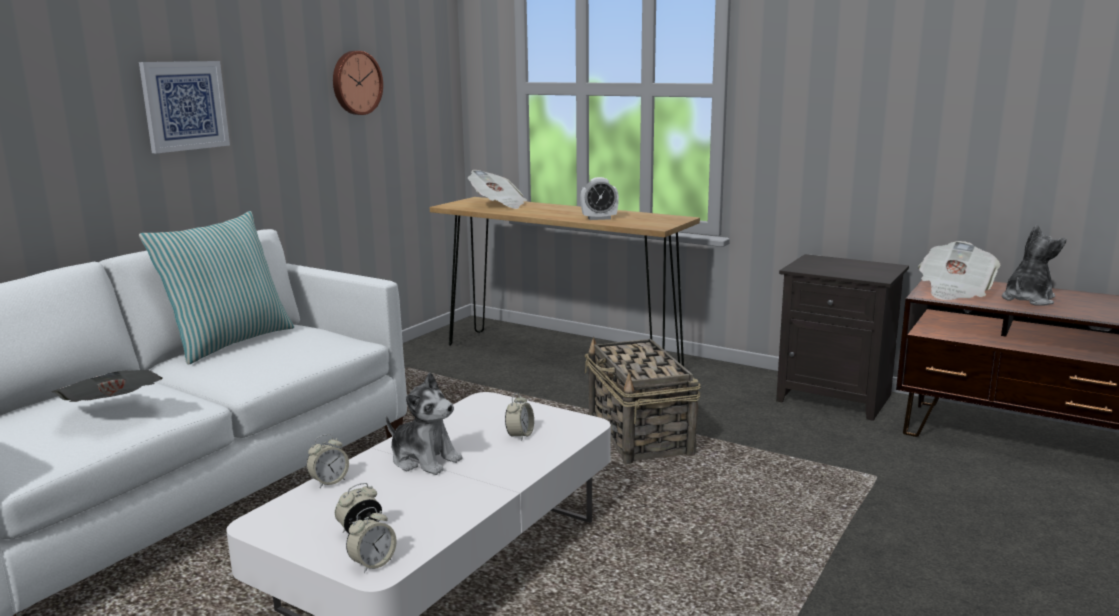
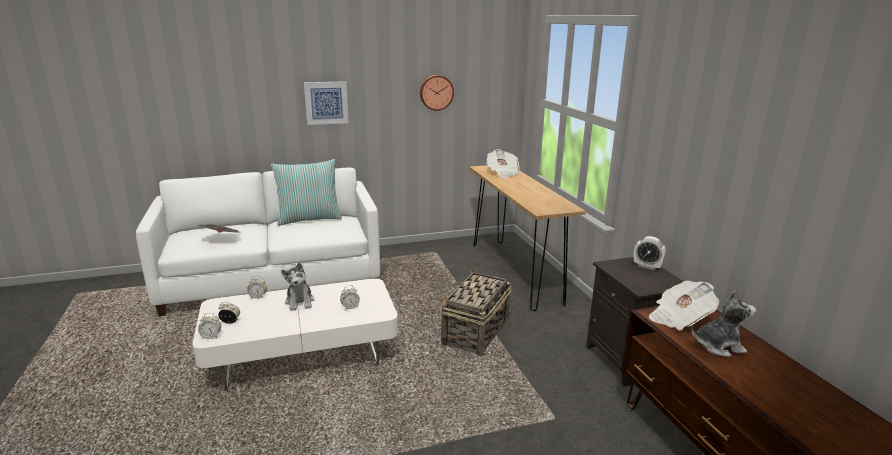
camera: 40 degrees right, 5 degrees up
alarm clock [580,177,619,220] -> alarm clock moved to [634,236,666,270]

